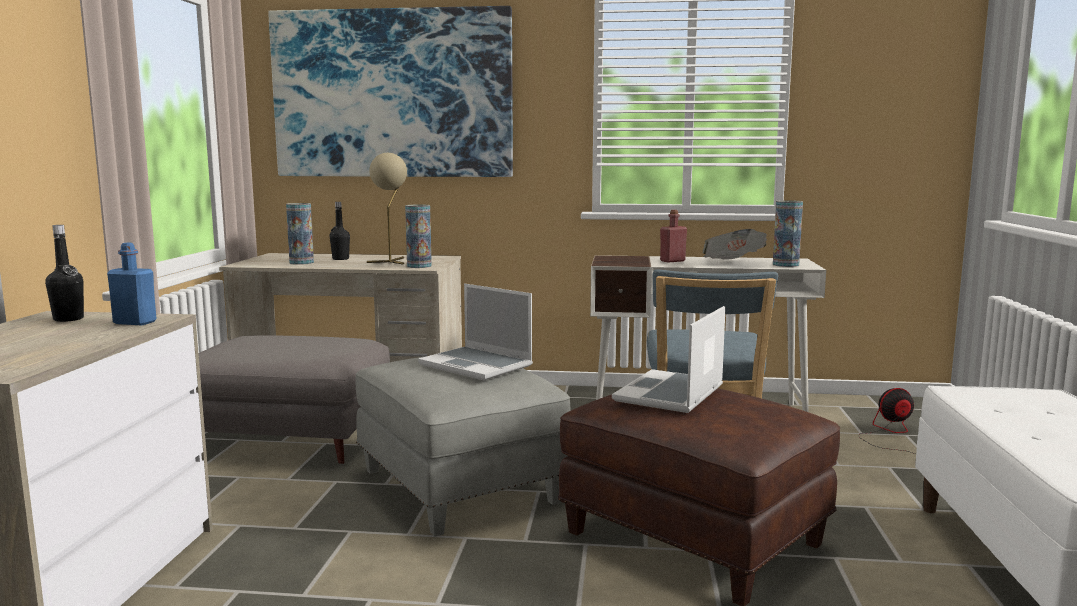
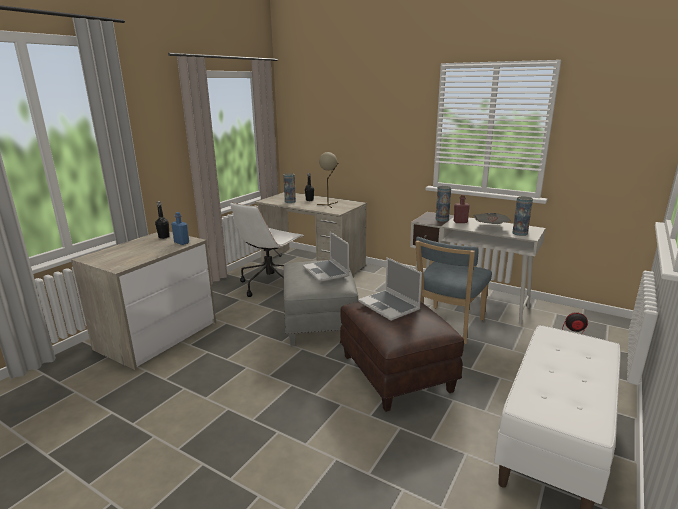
camera: 25 degrees right, 10 degrees up
grey ottoman [198,335,390,464] -> white office chair [230,202,303,297]
picture [268,6,513,177] -> none
vase [405,205,432,268] -> vase moved to [436,186,451,222]
laptop [612,306,726,413] -> laptop turned 90 degrees counterclockwise [358,257,422,321]

